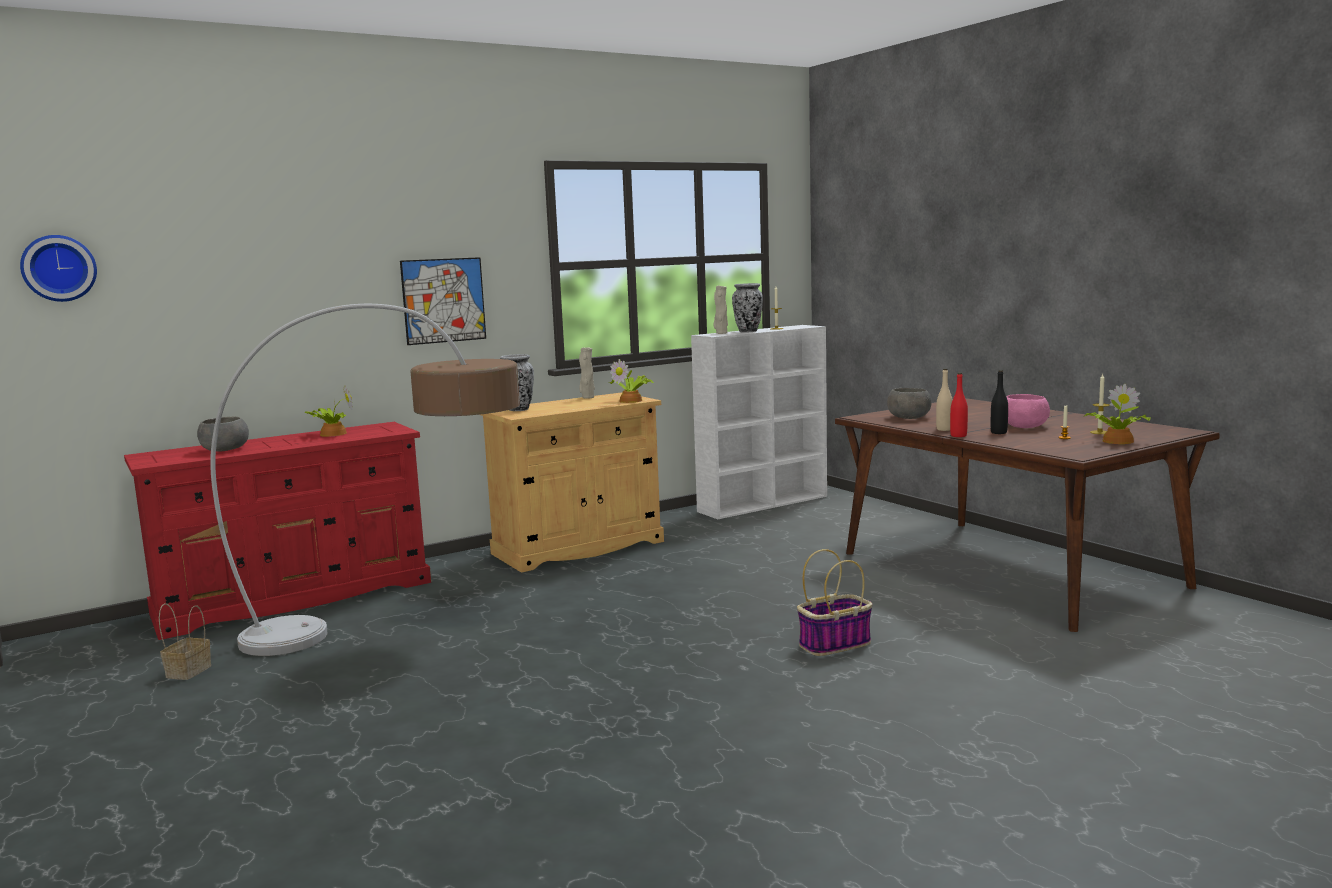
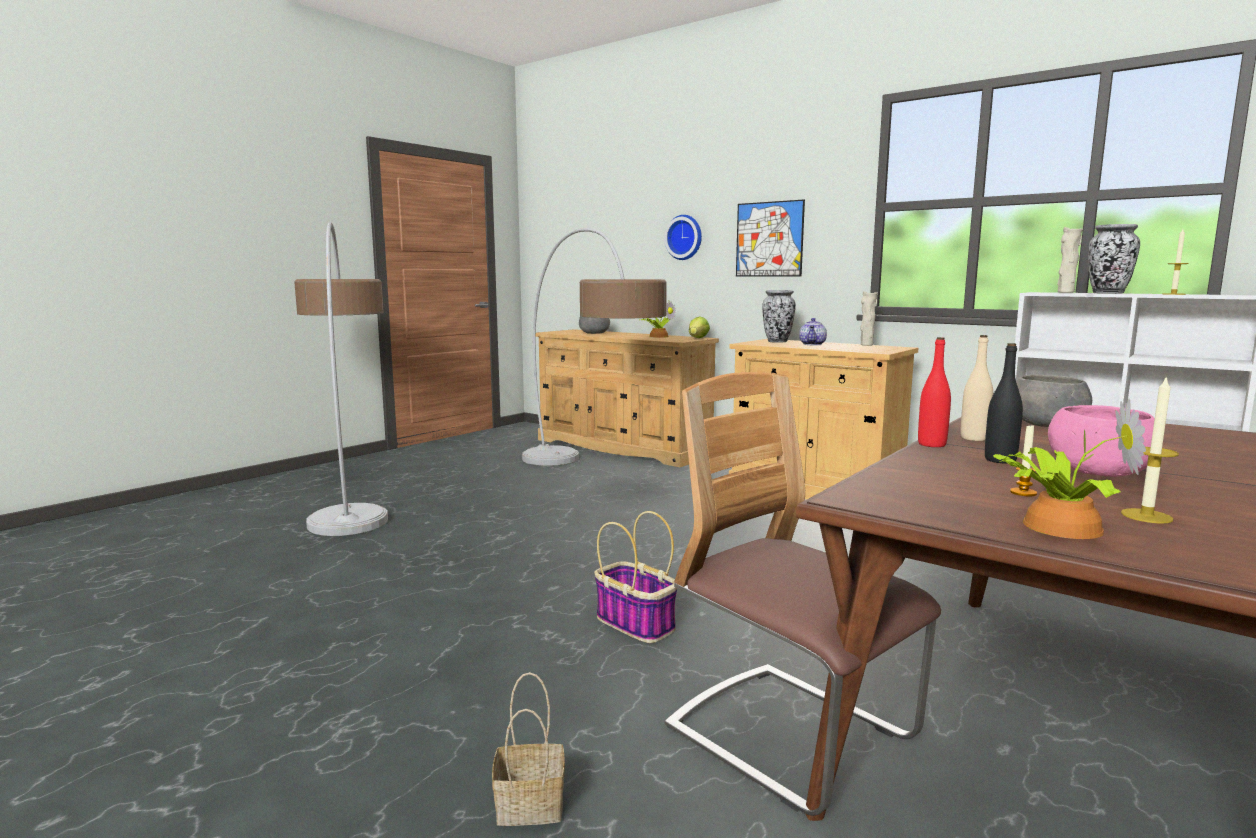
camera: 70 degrees right, 0 degrees up
wall clock [20,235,97,302] -> wall clock moved to [664,215,702,260]
red dresser [124,422,431,640] -> beige dresser [536,329,719,467]
basket [159,603,211,680] -> basket moved to [492,672,565,826]
potted plant [609,359,654,403] -> none
none -> floor lamp [294,222,388,536]
none -> chair [665,372,941,816]
none -> lettuce [689,316,710,338]
none -> teapot [799,318,827,345]

